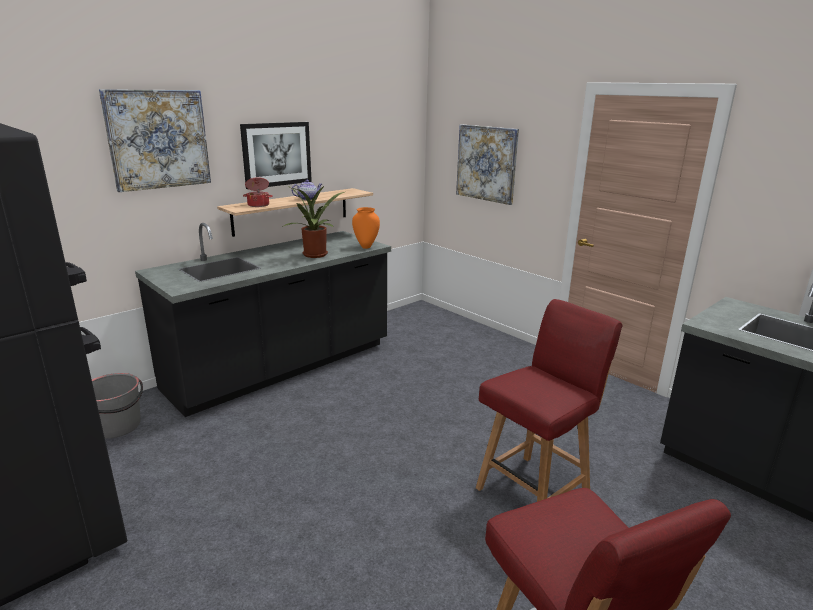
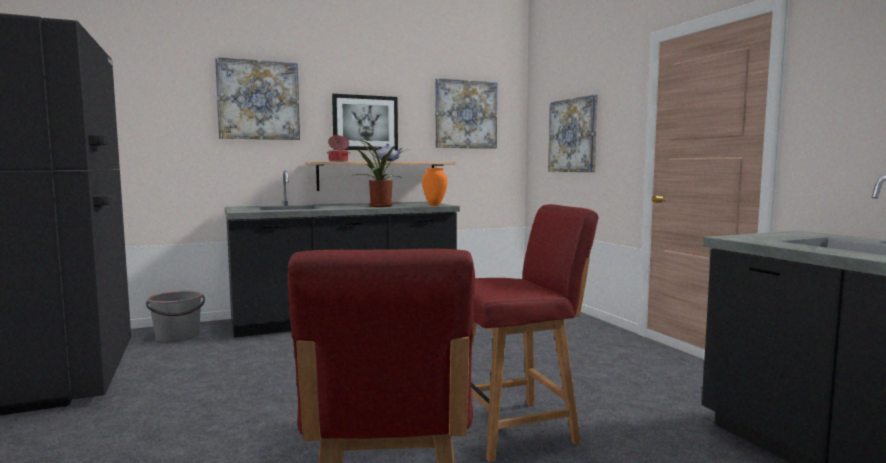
camera: 20 degrees right, 15 degrees down
none -> picture [435,78,497,149]

